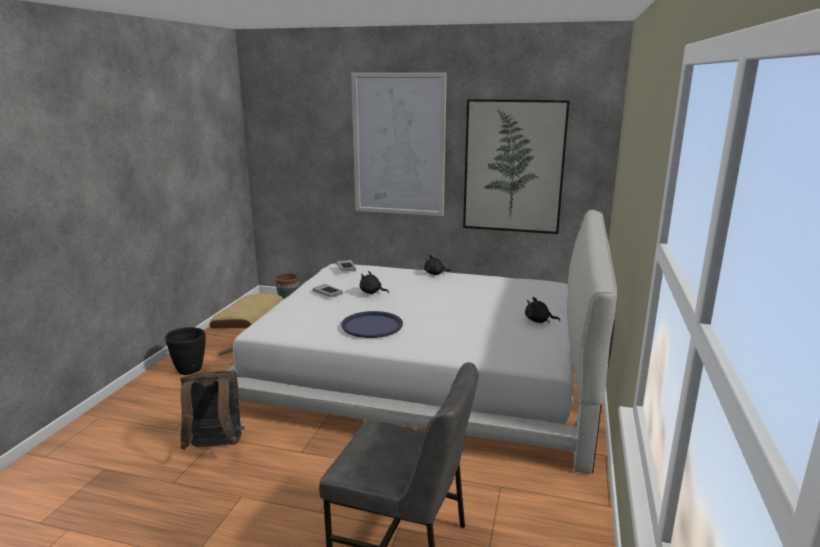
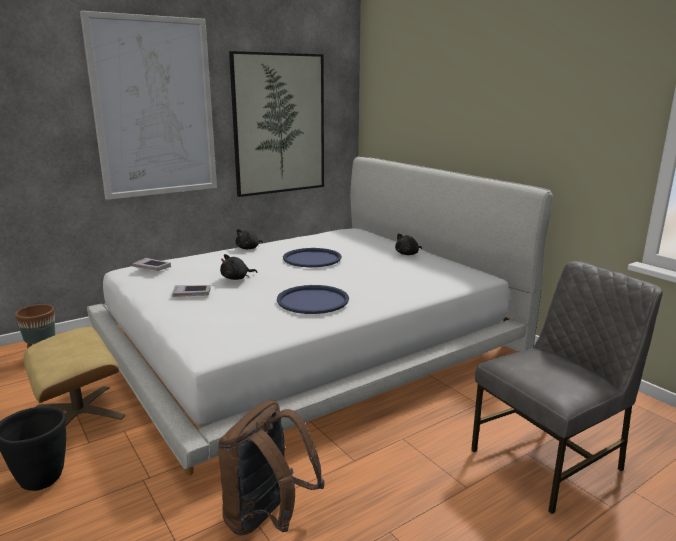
camera: 50 degrees left, 0 degrees up
none -> blue tray [283,248,342,267]

